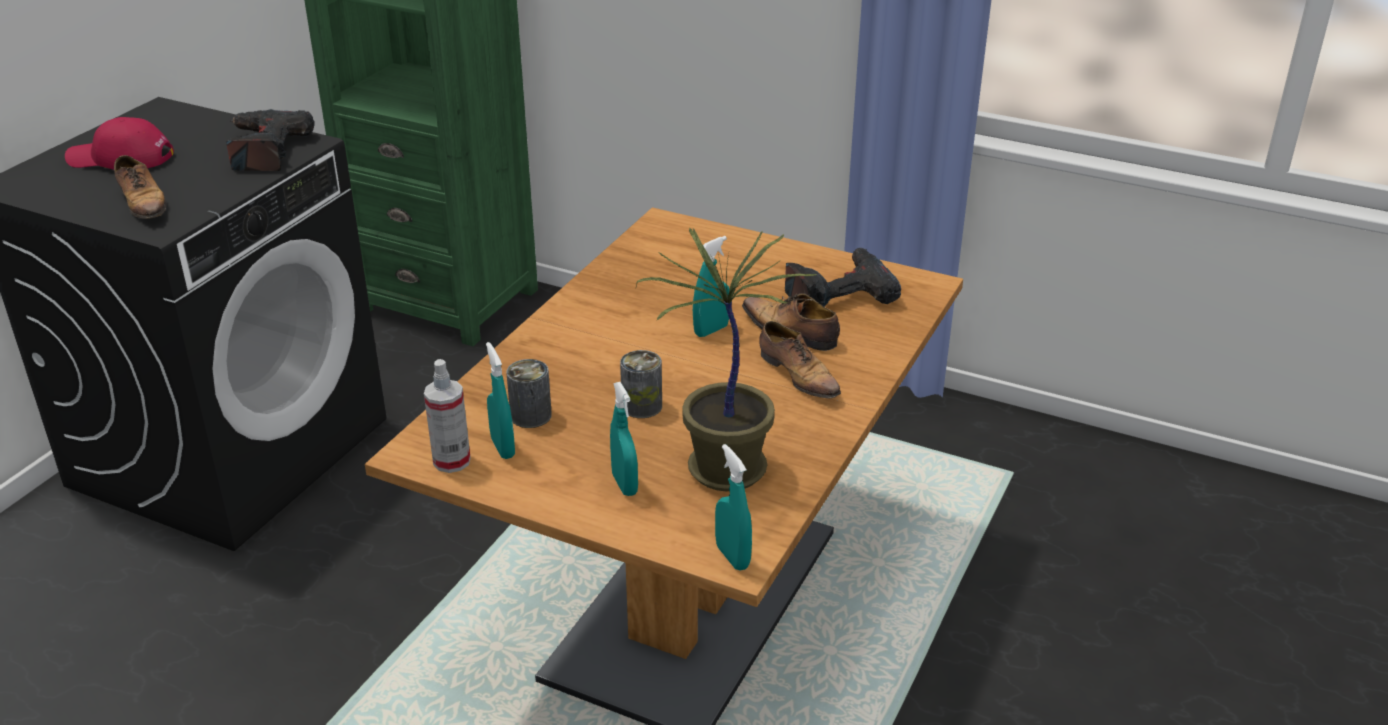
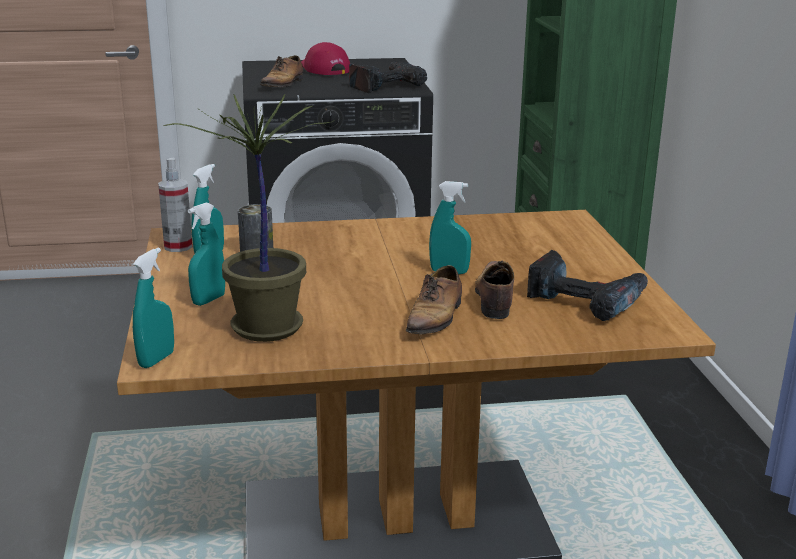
camera: 55 degrees right, 10 degrees down
can [620,350,662,418] -> none

